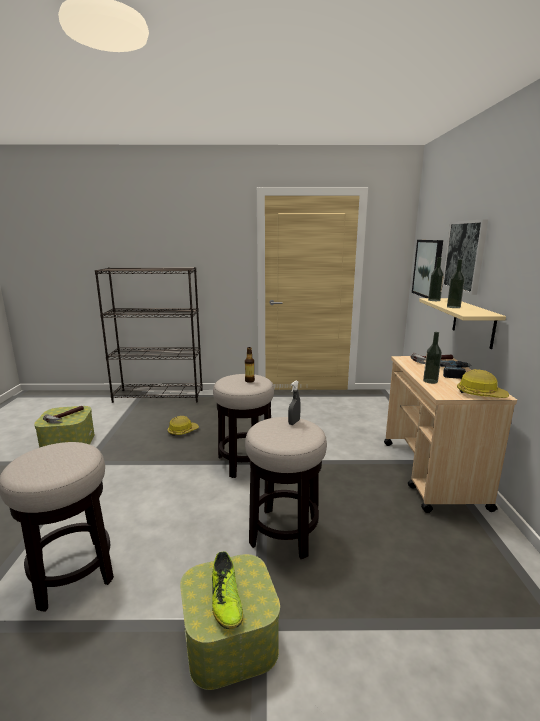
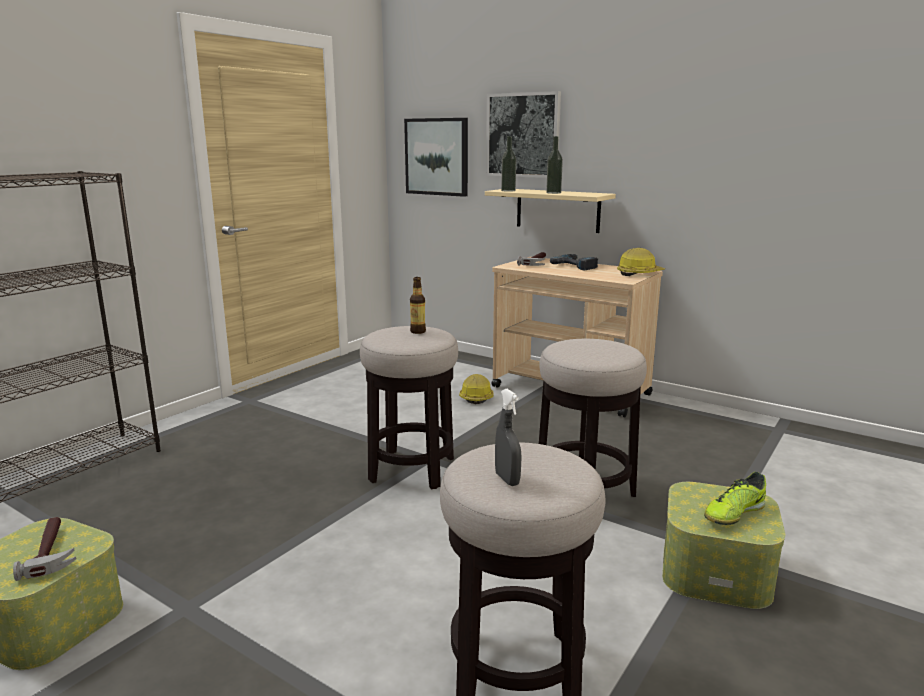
camera: 55 degrees left, 0 degrees up
hard hat [168,416,199,436] -> hard hat moved to [459,374,493,404]
shoe [212,551,243,629] -> shoe turned 120 degrees clockwise [704,472,766,525]
grey spray bottle [288,381,301,425] -> grey spray bottle moved to [495,389,522,486]
bottle [423,332,442,384] -> none

